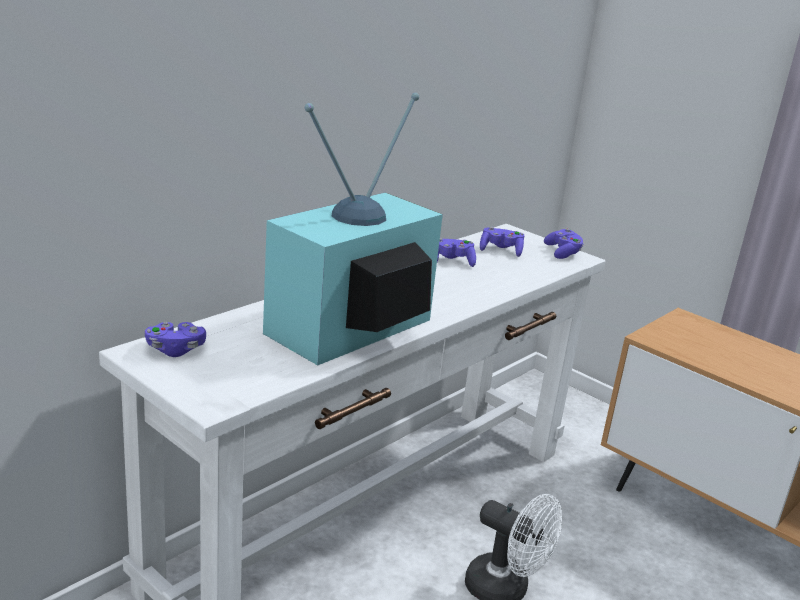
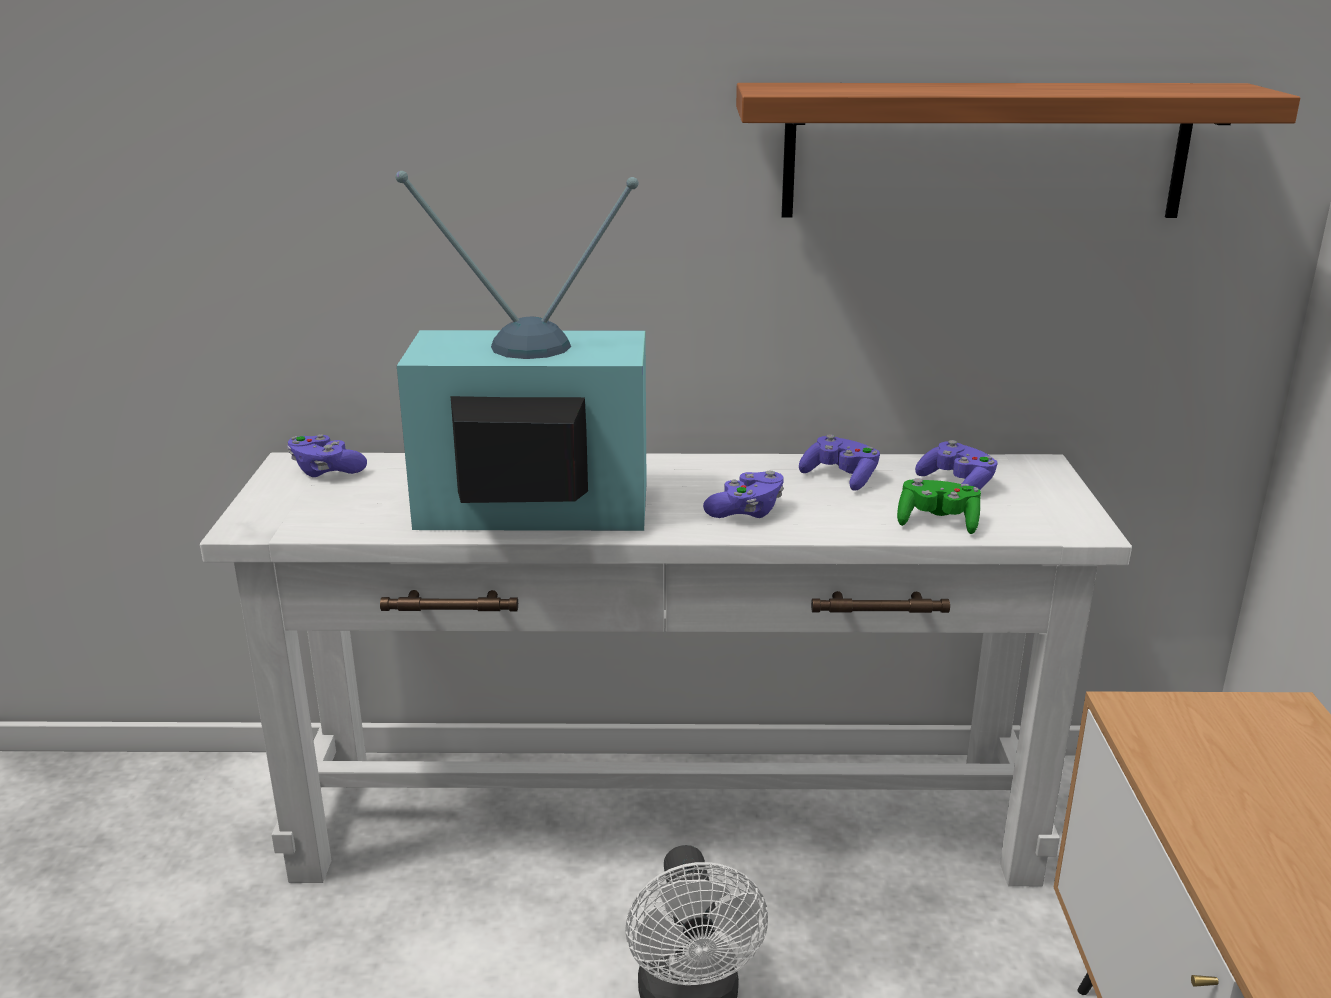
camera: 50 degrees right, 0 degrees up
purple game controller [544,228,584,259] -> purple game controller moved to [703,470,784,518]
none -> shelf [736,83,1300,218]
none -> green game controller [897,478,981,534]

